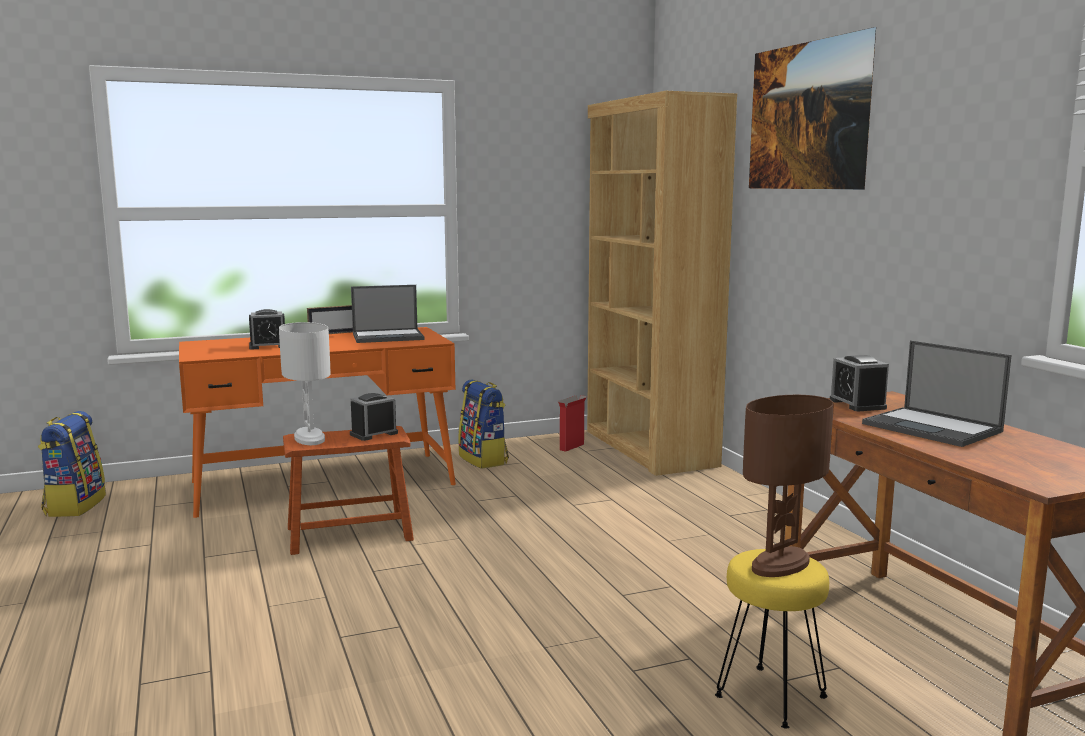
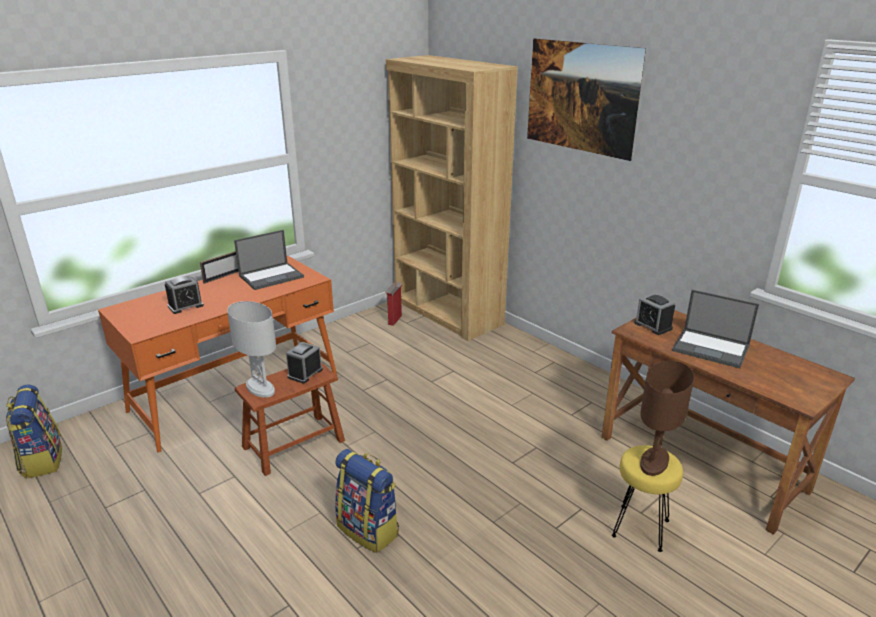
camera: 20 degrees left, 15 degrees up
backpack [458,379,509,469] -> backpack moved to [335,449,399,553]

